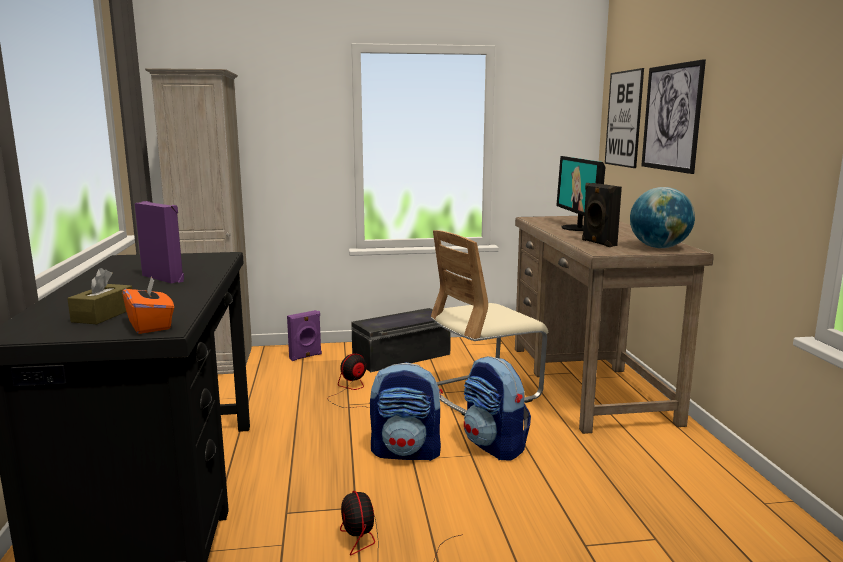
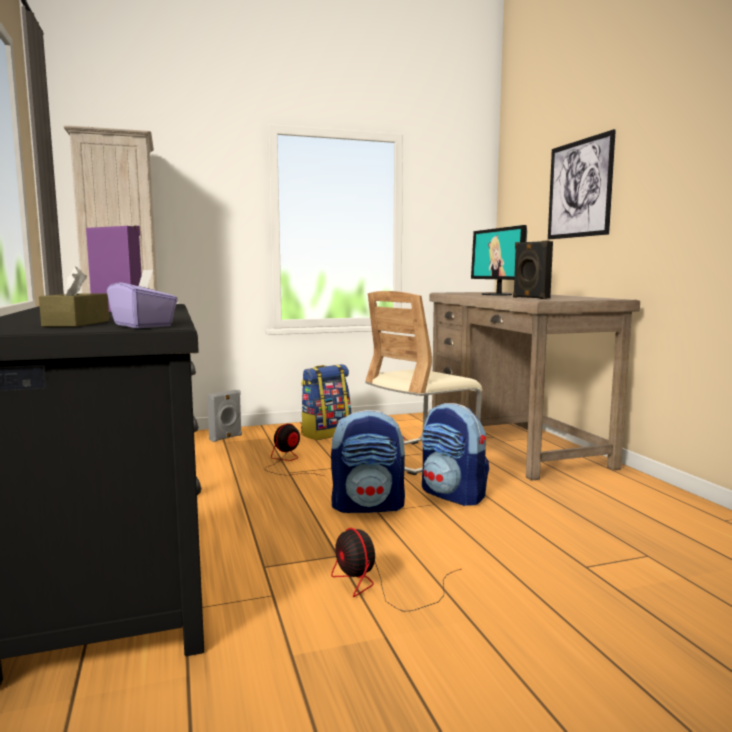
camera: 10 degrees left, 5 degrees down
orange tissue box [122,275,174,334] -> purple tissue box [107,269,178,328]
purple speaker [287,310,322,361] -> grey speaker [207,390,242,442]
black storage box [351,308,451,372] -> backpack [301,364,351,440]
picture [605,68,644,168] -> none
globe [630,187,695,248] -> none

